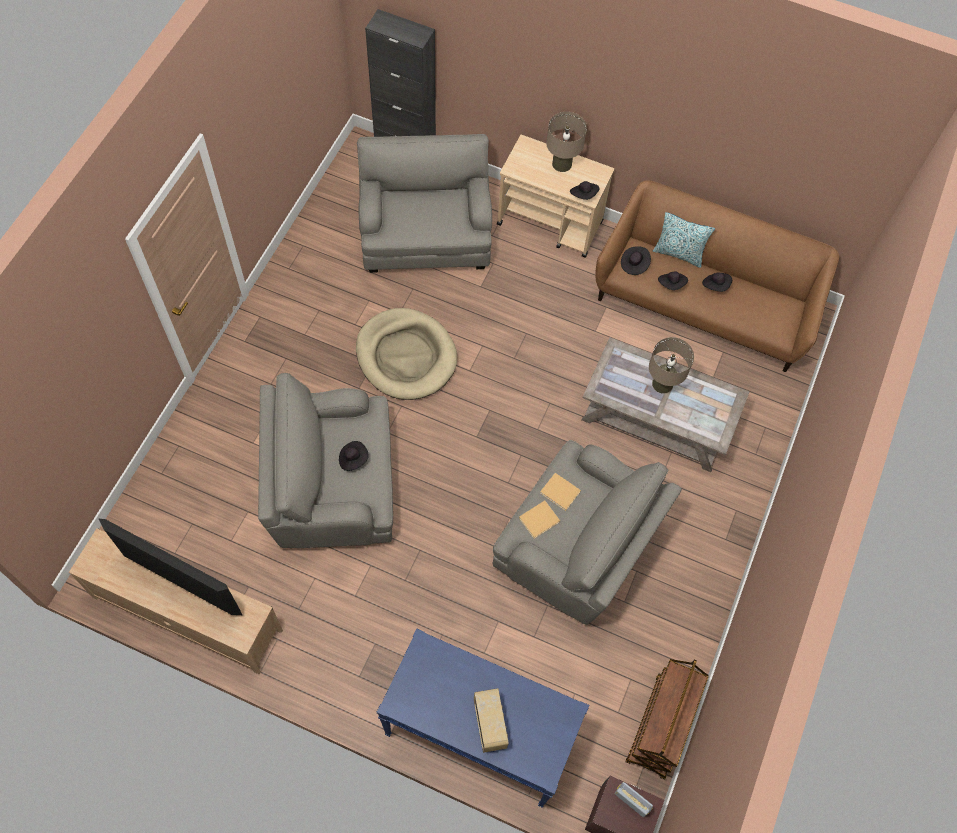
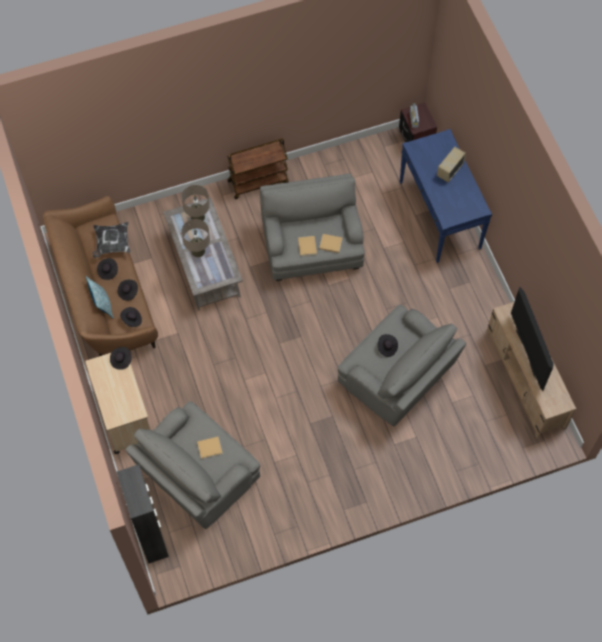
camera: 130 degrees left, 0 degrees up
beige dog bed [356,308,457,400] -> none
beige table lamp [546,112,587,172] -> beige table lamp moved to [182,185,210,221]
brown cart [625,659,709,780] -> brown cart moved to [227,139,289,199]
none -> pillow [93,222,131,258]
none -> beige book [197,437,223,459]

